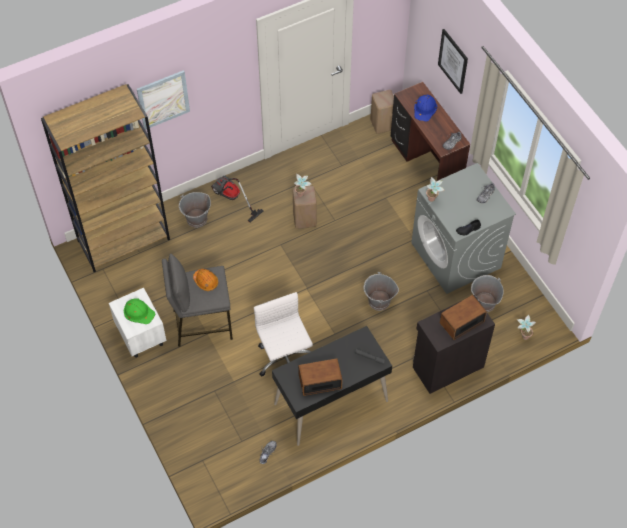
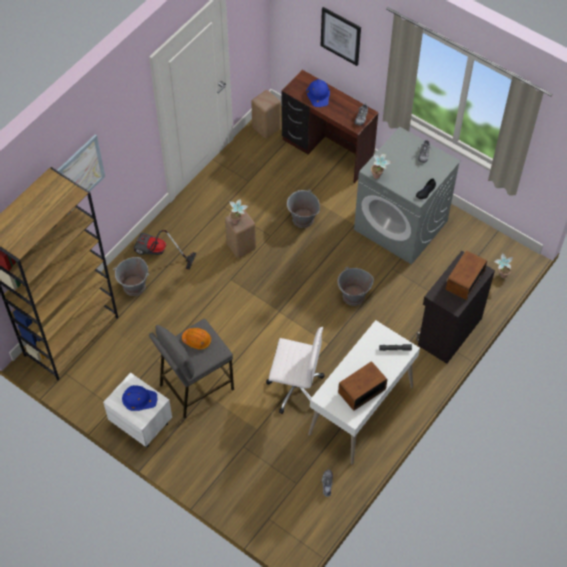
camera: 25 degrees left, 0 degrees up
green hard hat [124,298,155,324] -> blue hard hat [122,385,157,411]
white office chair [254,292,313,376] -> white office chair turned 150 degrees clockwise [266,327,325,414]
black desk [272,326,392,446] -> white desk [308,320,420,465]
grey bucket [471,275,504,312] -> grey bucket moved to [287,189,320,228]

